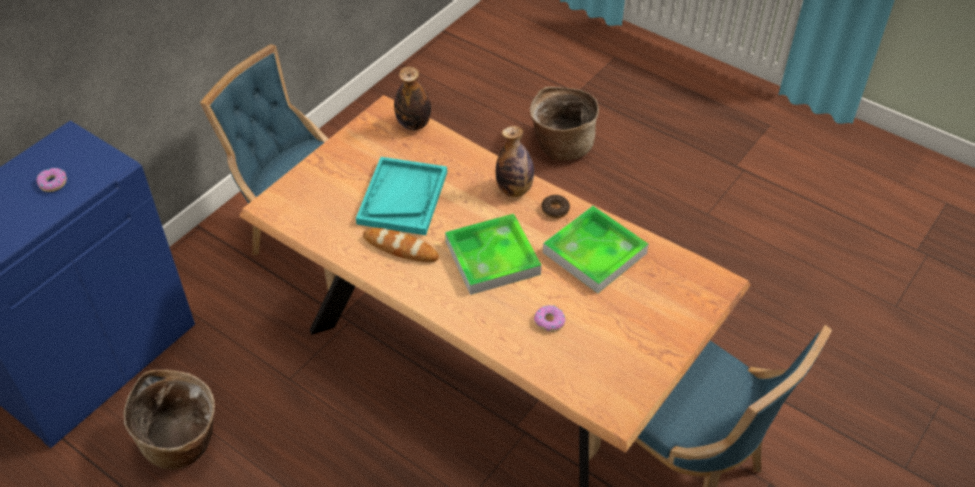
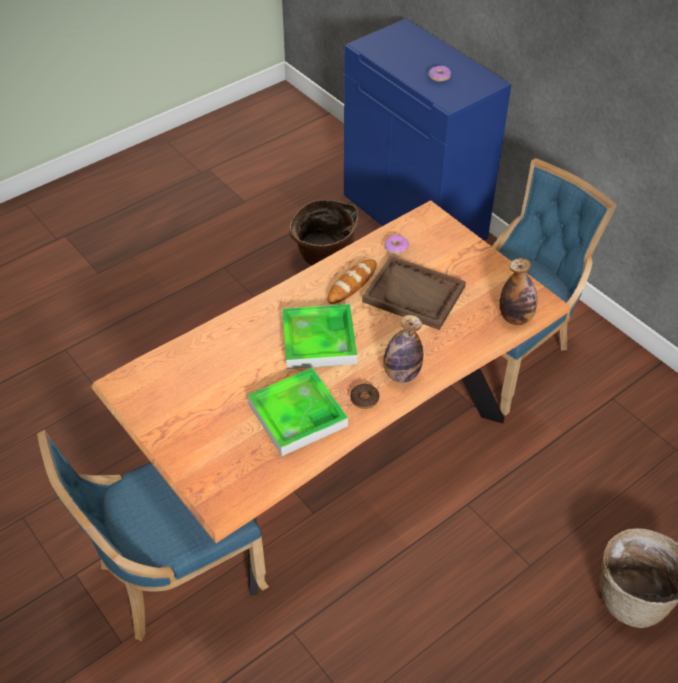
camera: 105 degrees right, 0 degrees up
turquoise tray [356,157,447,235] -> brown tray [362,256,466,330]
donut [534,305,565,332] -> donut moved to [384,235,409,254]

